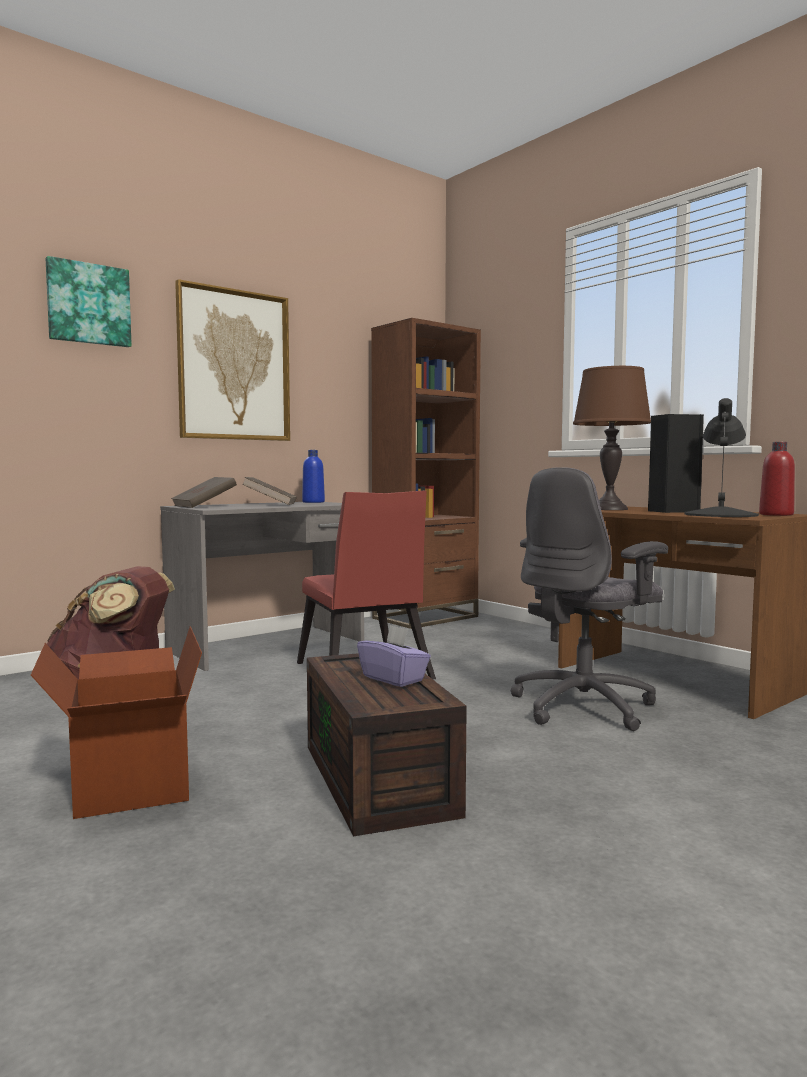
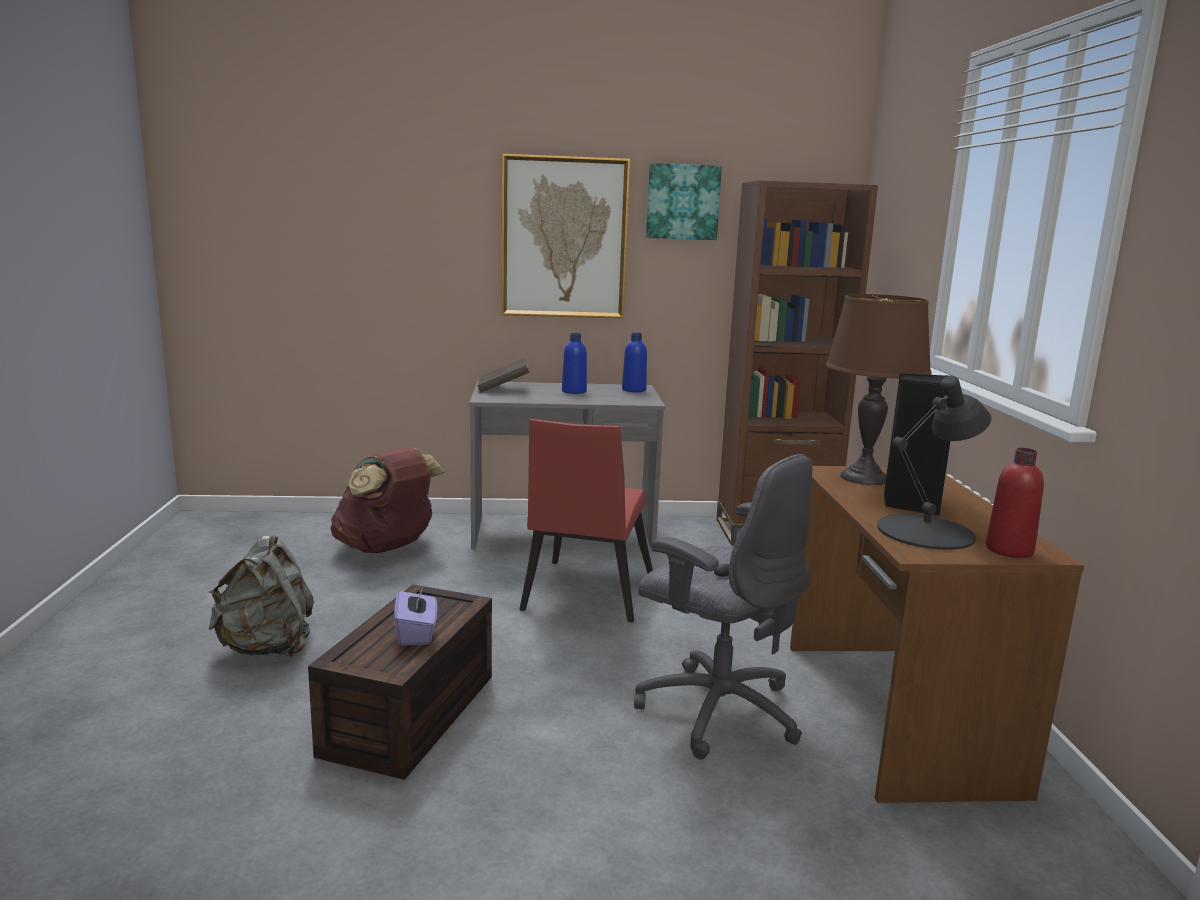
camera: 35 degrees right, 10 degrees up
cardboard box [31,626,202,819] -> grey backpack [209,535,314,657]
picture [46,256,132,347] -> picture moved to [646,163,722,240]
brown book [242,477,297,505] -> blue bottle [562,333,587,394]
grey office chair [511,467,668,731] -> grey office chair turned 135 degrees counterclockwise [634,454,812,759]

